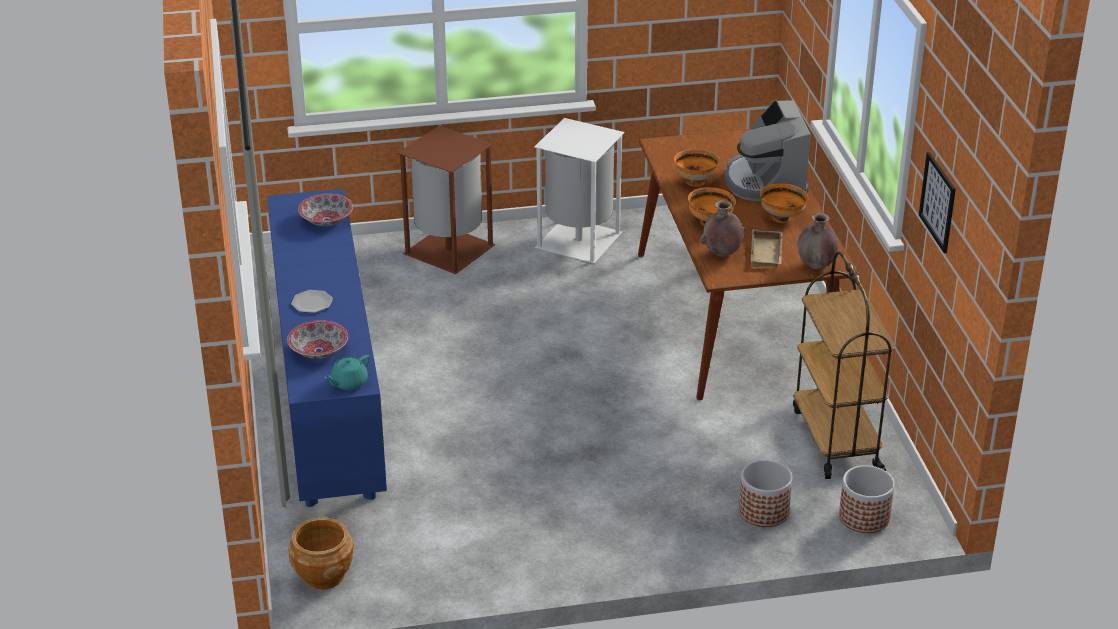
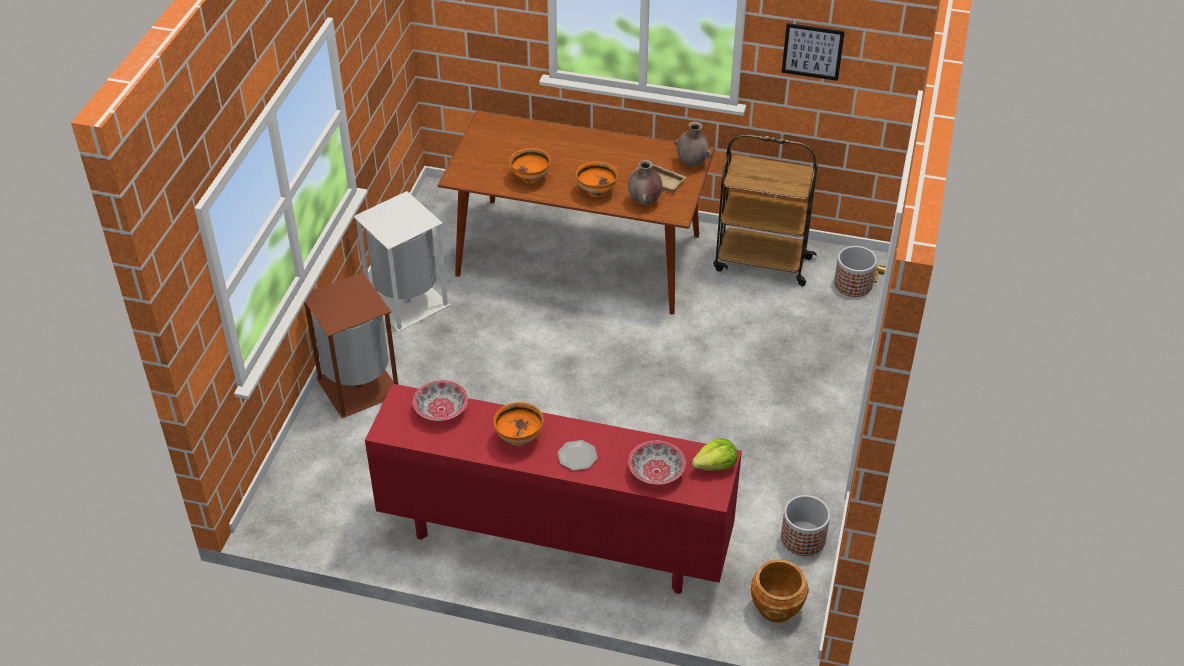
camera: 65 degrees left, 10 degrees up
blue cabinet [267,189,387,507] -> red cabinet [365,384,742,594]
turquoise teapot [324,355,370,390] -> lettuce [692,438,737,471]
coffee machine [724,100,810,201] -> none
planter [739,460,793,527] -> planter moved to [781,495,830,556]
orange bowl [760,183,808,223] -> orange bowl moved to [494,402,544,446]

